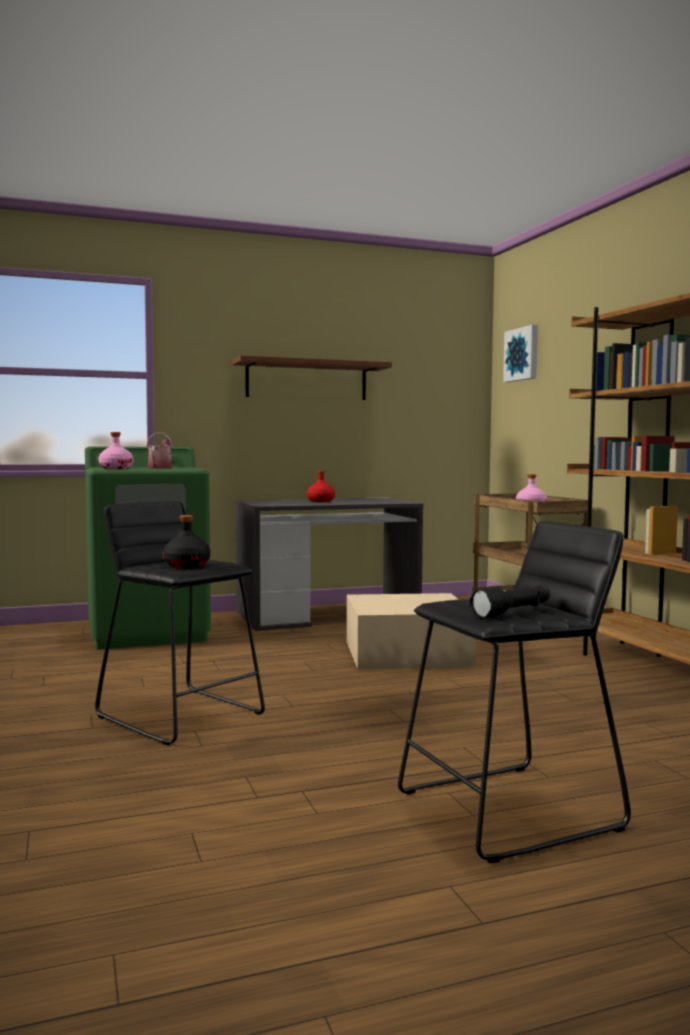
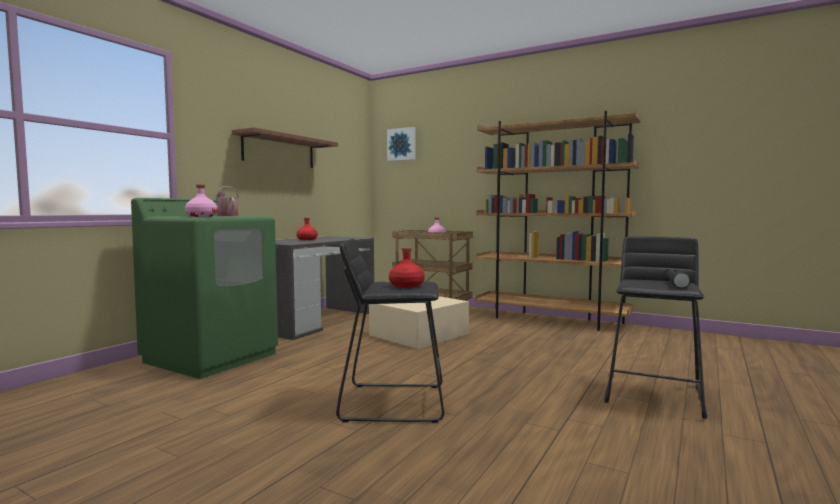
camera: 40 degrees left, 0 degrees up
black bottle [163,515,211,568] -> red bottle [389,247,425,288]

